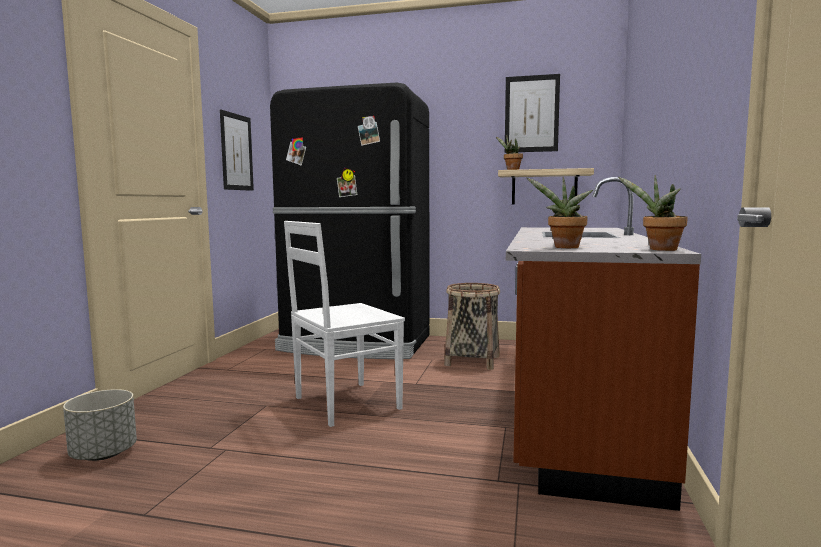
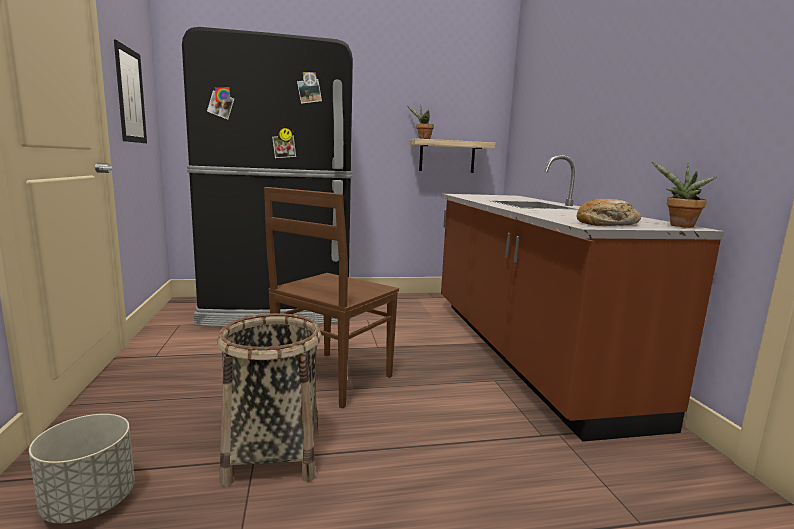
camera: 25 degrees left, 5 degrees up
white chair [284,221,405,427] -> brown chair [264,187,399,409]
basket [444,283,500,370] -> basket moved to [217,313,321,486]
picture [505,74,560,153] -> none
potted plant [527,177,593,248] -> bread [577,199,641,226]

